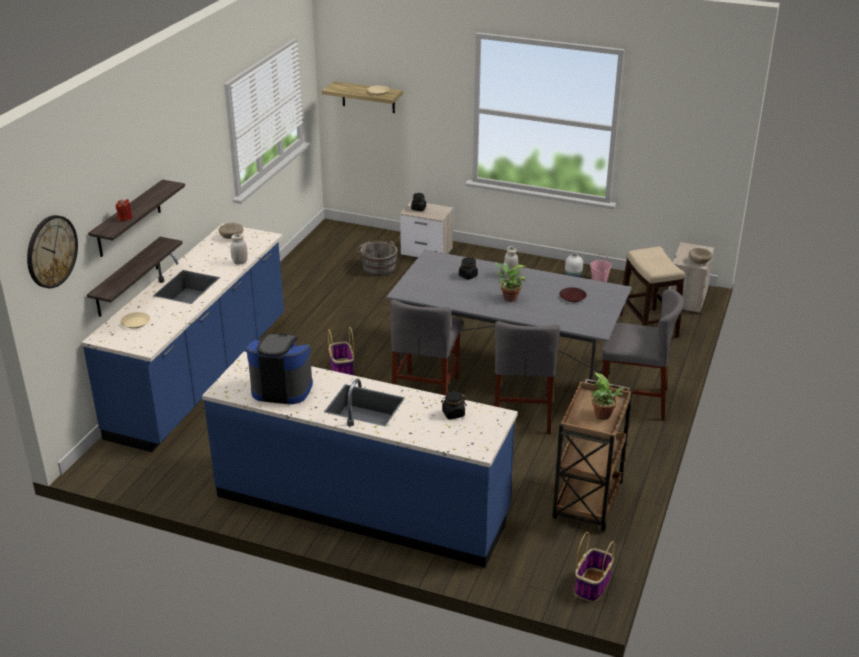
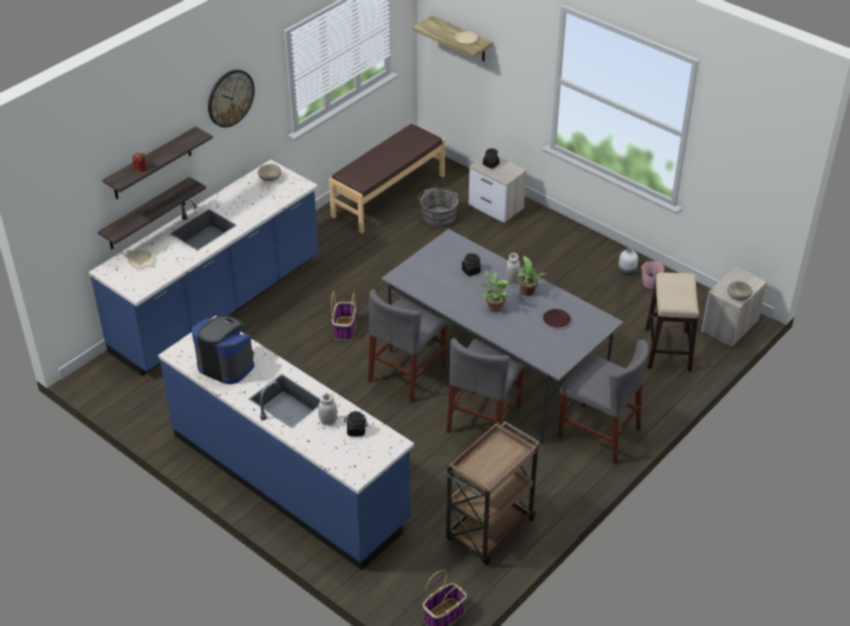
camera: 20 degrees right, 10 degrees up
wall clock [27,215,78,288] -> wall clock moved to [208,70,255,127]
white jar [230,234,248,265] -> white jar moved to [318,394,337,425]
potted plant [590,373,624,420] -> potted plant moved to [517,256,546,296]
none -> brown bench [329,124,445,234]

